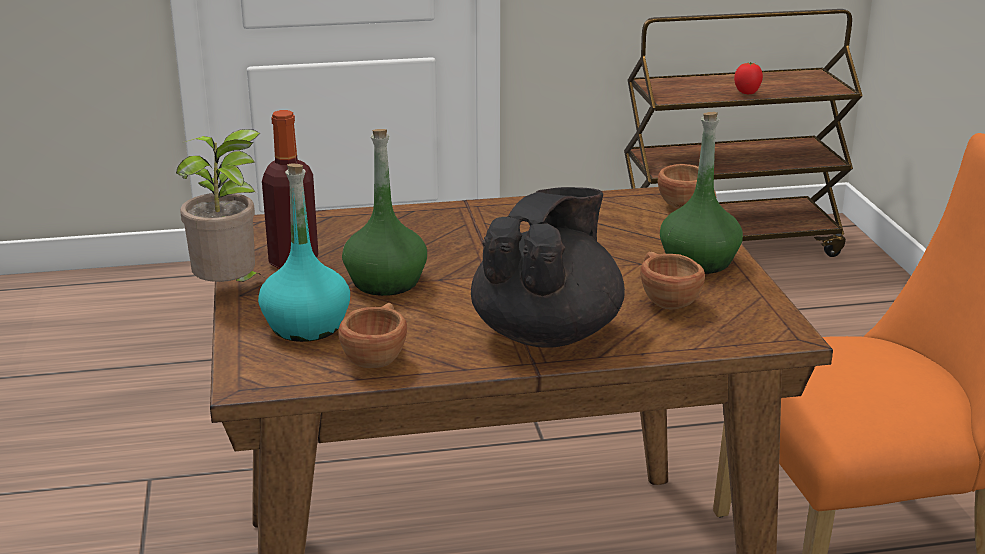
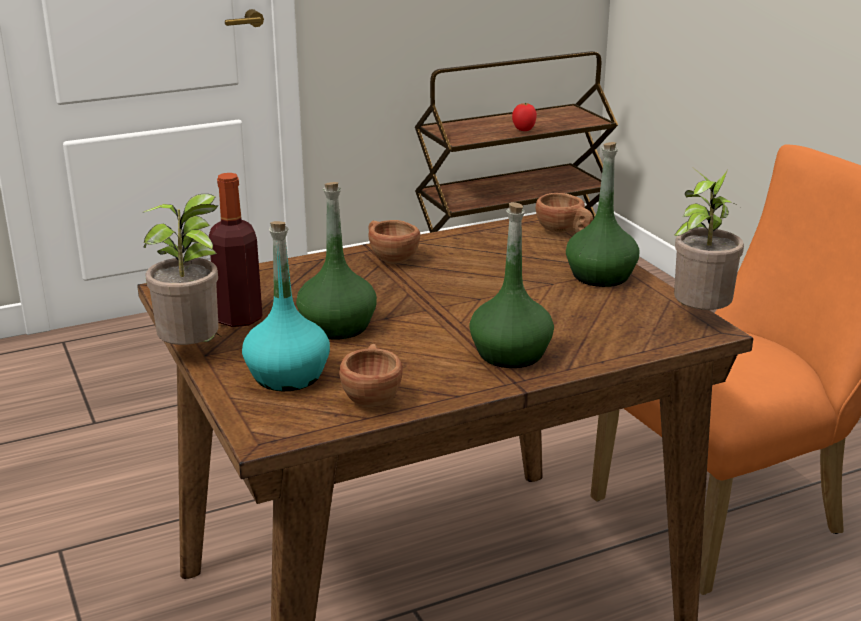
camera: 15 degrees left, 0 degrees up
black teapot [471,187,625,348] -> green bottle [469,202,554,368]
brown cup [640,251,705,309] -> brown cup moved to [368,220,420,264]
none -> potted plant [674,167,744,310]

